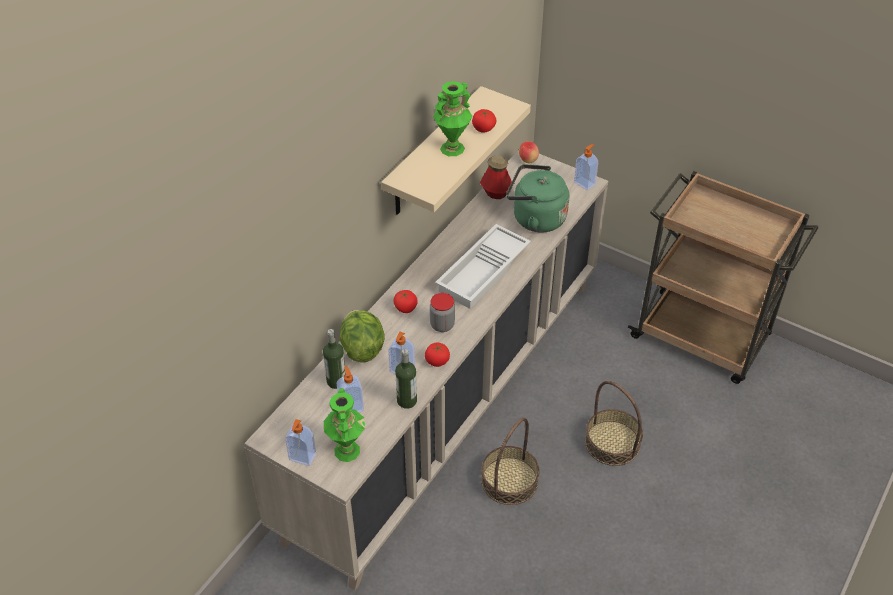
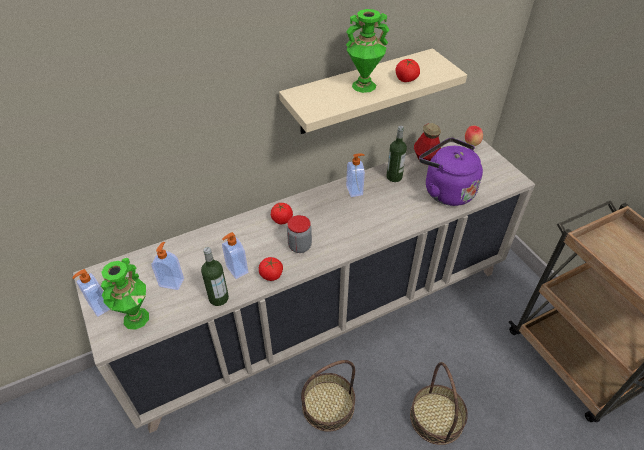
camera: 30 degrees right, 0 degrees up
bottle [323,329,346,389] -> bottle moved to [386,126,407,182]
lettuce [340,310,385,363] -> none
white tray [435,224,531,309] -> none
green kettle [506,164,569,233] -> purple kettle [419,138,483,206]
soap dispenser [574,144,598,190] -> soap dispenser moved to [346,153,365,197]

